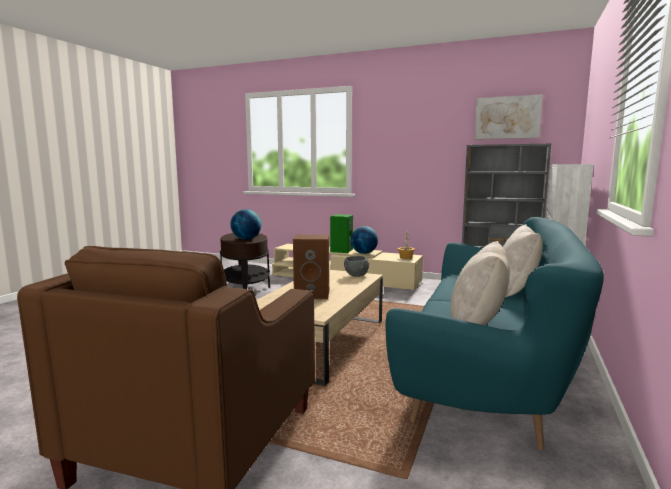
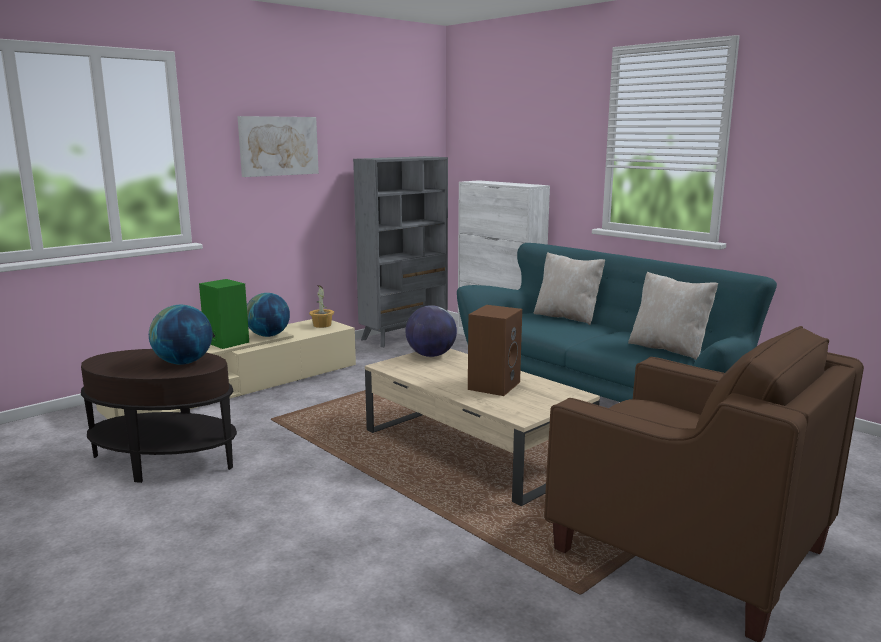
camera: 65 degrees left, 5 degrees up
grey bowl [344,256,369,277] -> globe [405,305,457,357]
picture [475,94,543,139] -> picture moved to [238,116,319,177]

